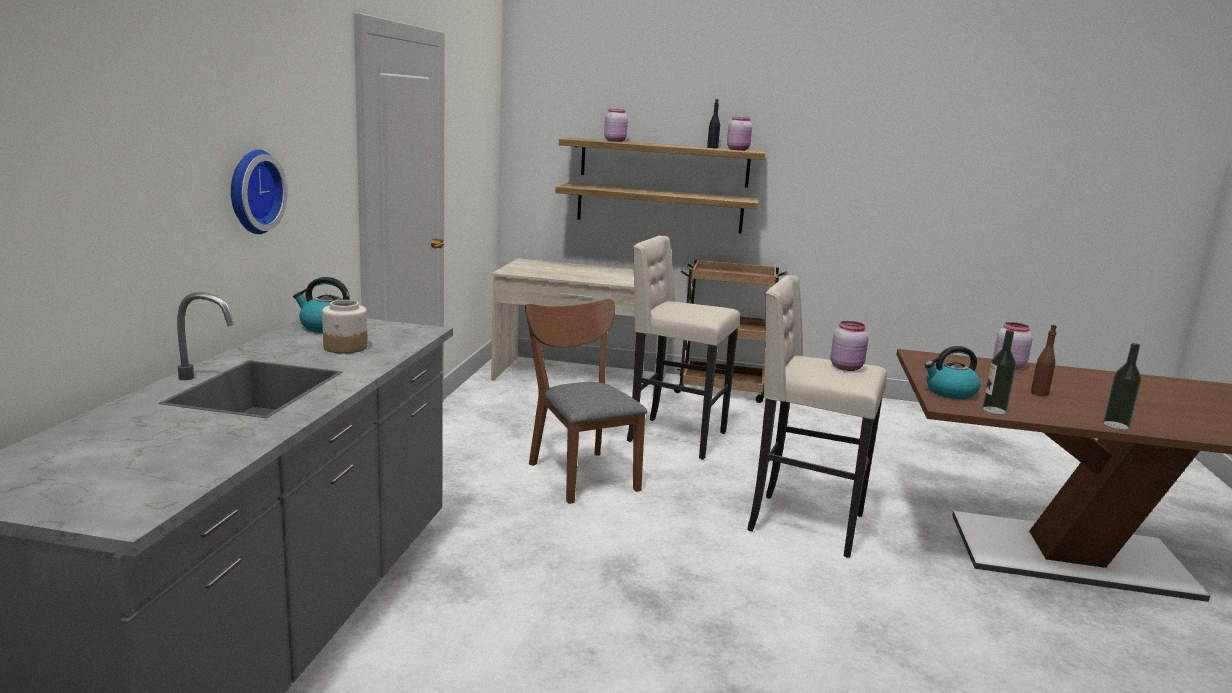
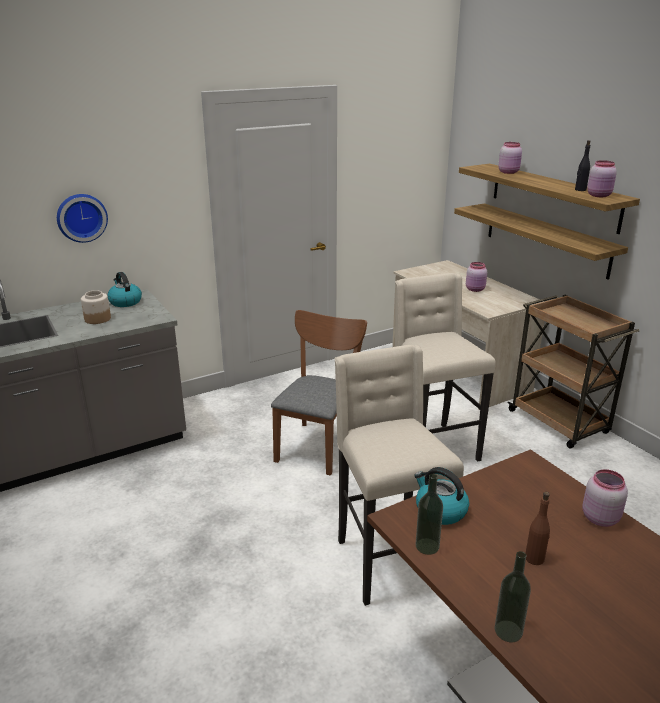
camera: 50 degrees right, 10 degrees up
pink jar [830,321,868,371] -> pink jar moved to [466,262,487,292]

